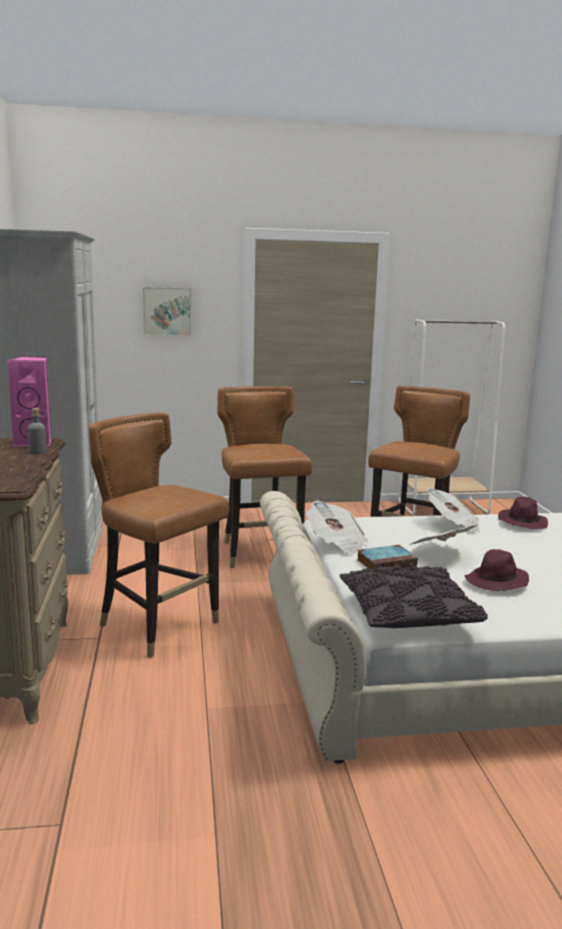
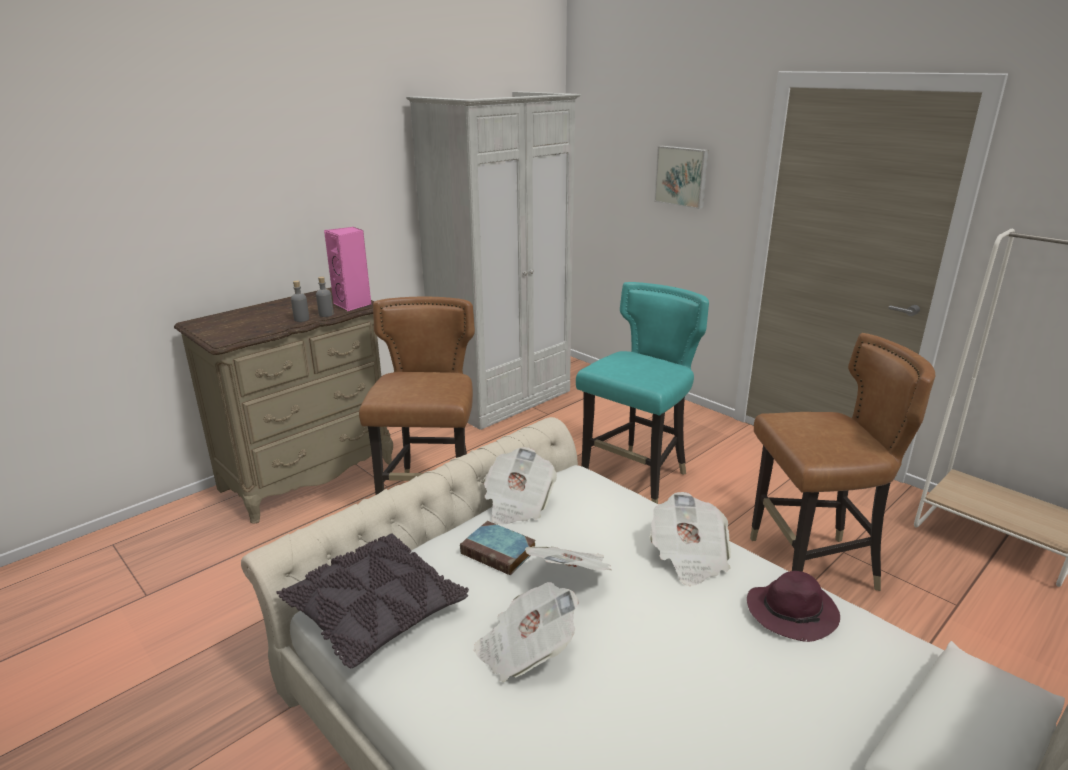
camera: 55 degrees right, 10 degrees up
brown chair [217,386,312,568] -> turquoise chair [576,282,709,504]
purple hat [464,549,529,591] -> newspaper [474,582,579,682]
none -> grey bottle [291,281,309,322]

